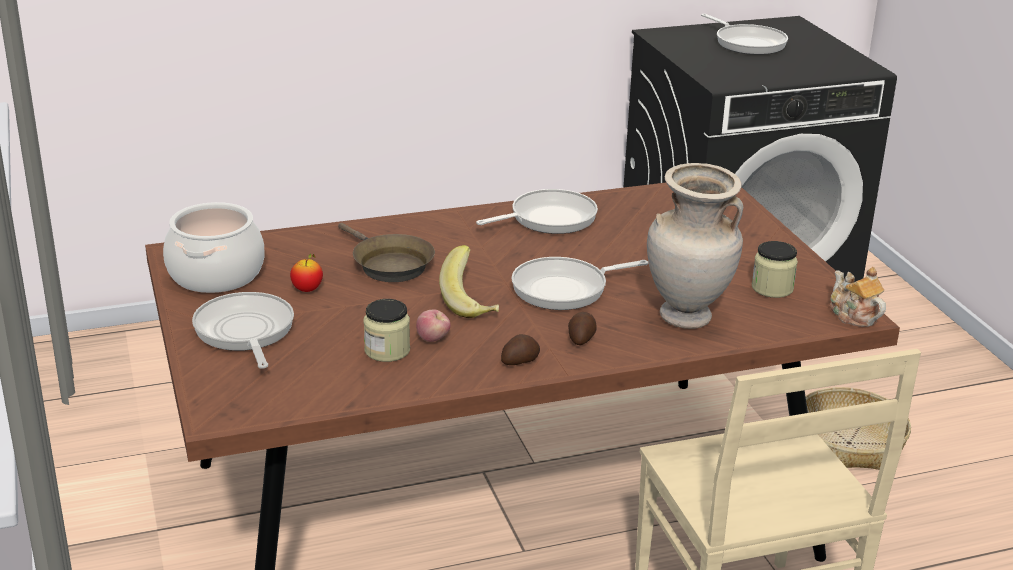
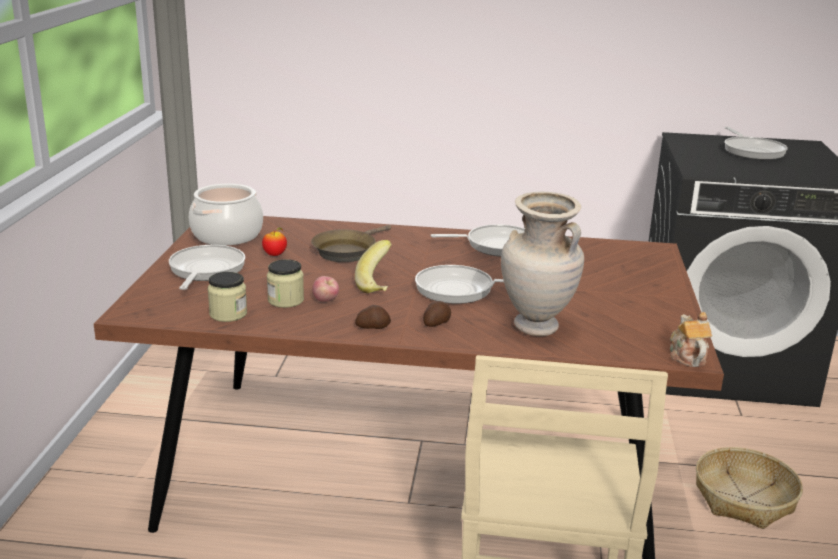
camera: 25 degrees right, 5 degrees down
brown frying pan [338,223,435,282] -> brown frying pan turned 45 degrees clockwise [311,225,391,262]
jar [752,241,798,298] -> jar moved to [208,272,247,322]

